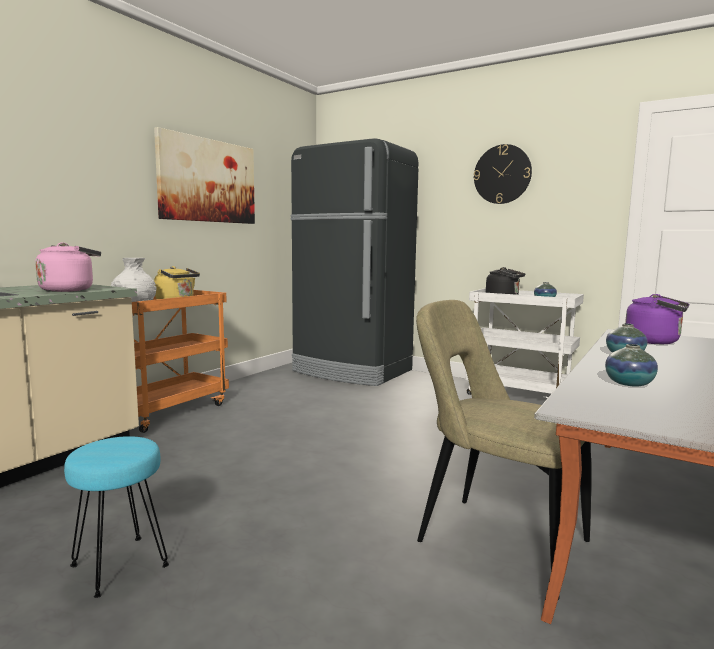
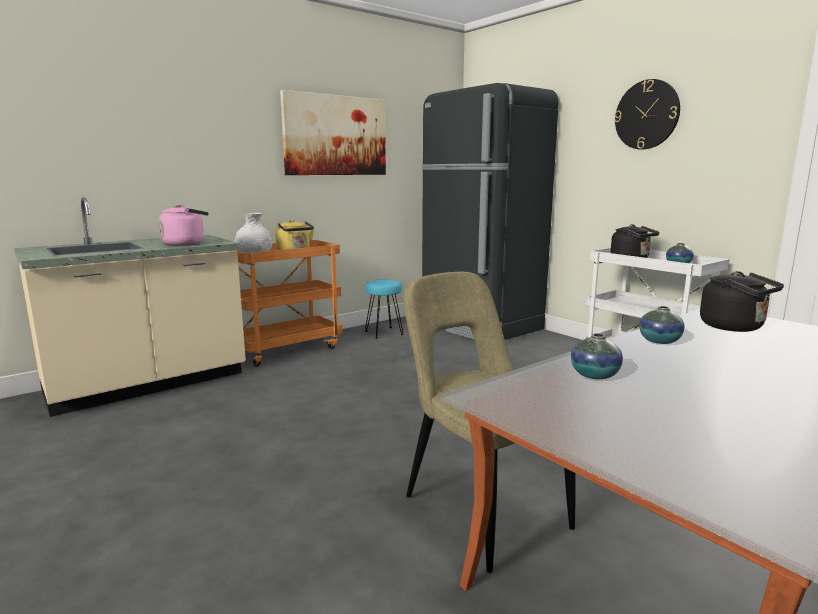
camera: 20 degrees right, 5 degrees up
turquoise stool [64,436,169,598] -> turquoise stool moved to [365,280,404,339]
purple kettle [625,294,690,344] -> black kettle [700,271,784,332]

